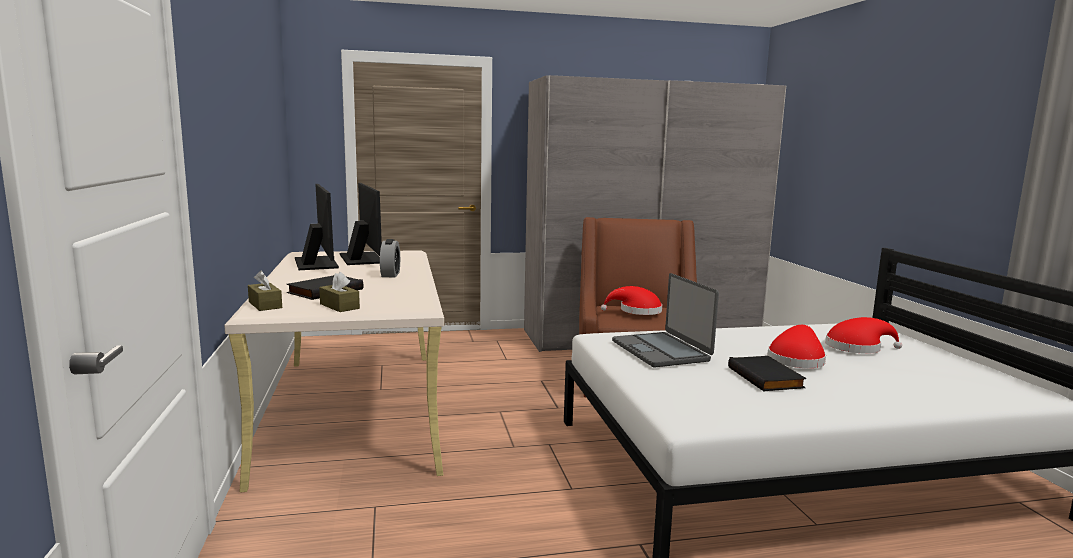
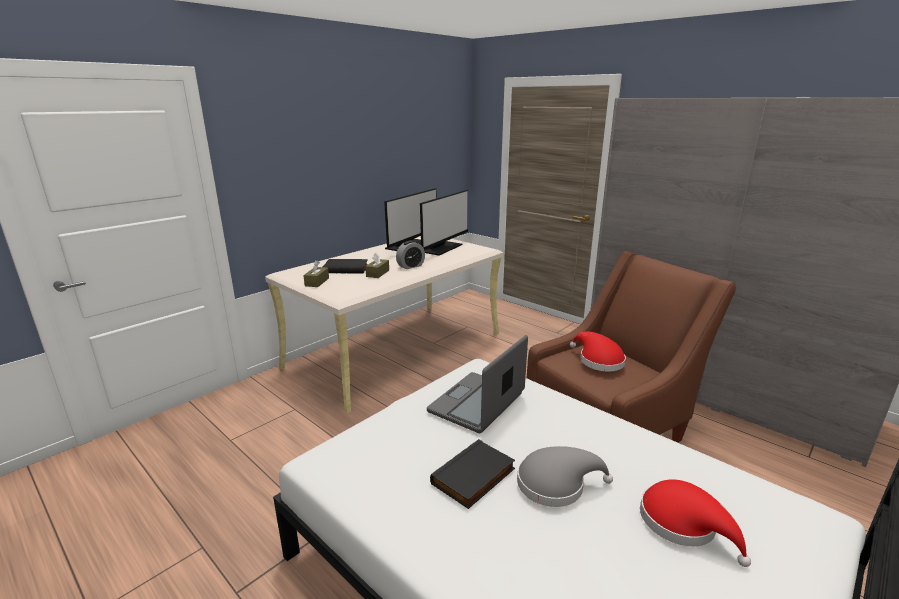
camera: 55 degrees right, 10 degrees up
brown tissue box [248,271,282,311] -> brown tissue box moved to [365,253,389,278]
red hat [767,325,826,368] -> grey hat [517,446,613,507]

